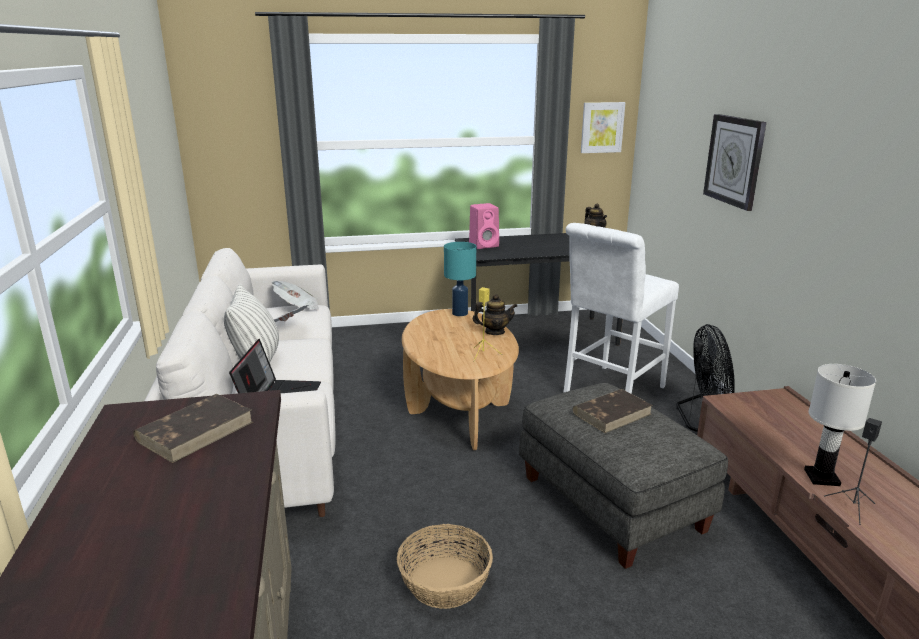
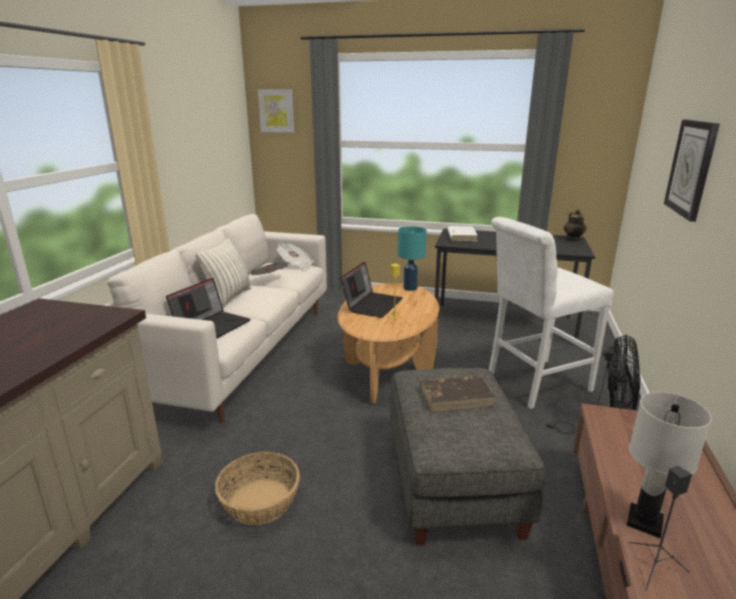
camera: 25 degrees right, 0 degrees up
brown book [133,394,253,463] -> none
pink speaker [469,203,499,249] -> white book [448,226,478,241]
teapot [473,294,517,335] -> none
picture [581,102,625,153] -> picture moved to [258,89,294,133]
none -> laptop [341,262,403,318]

